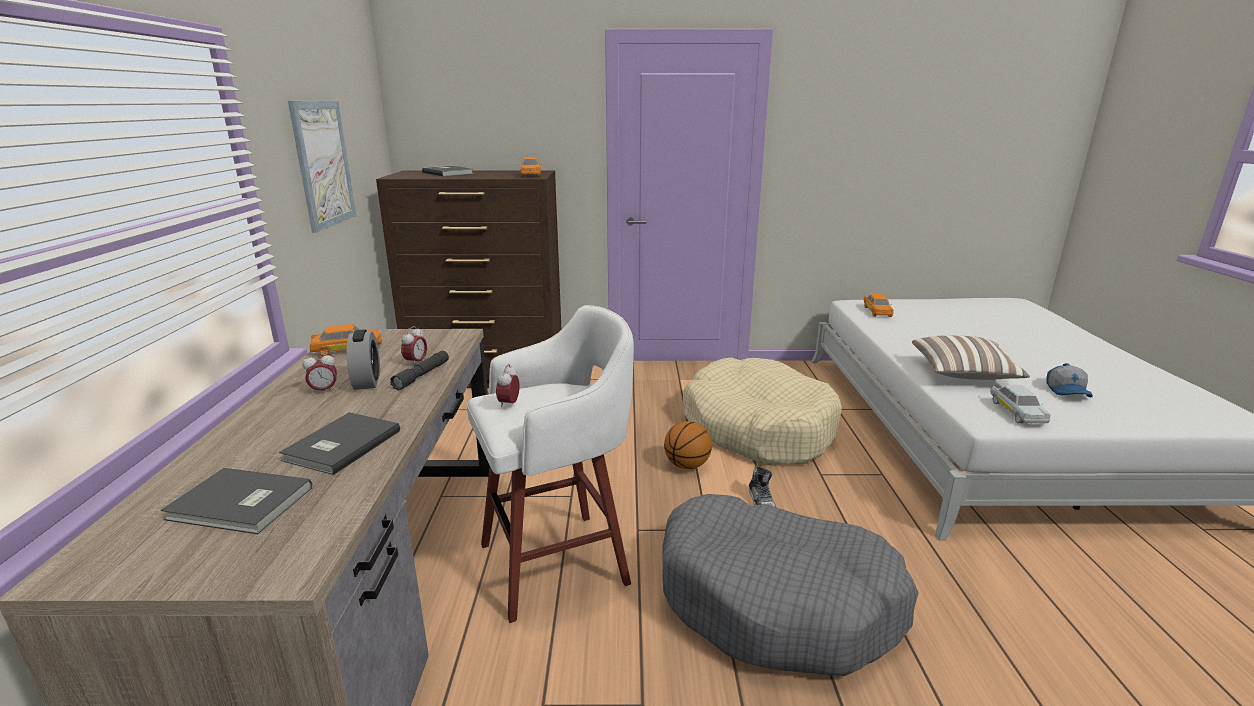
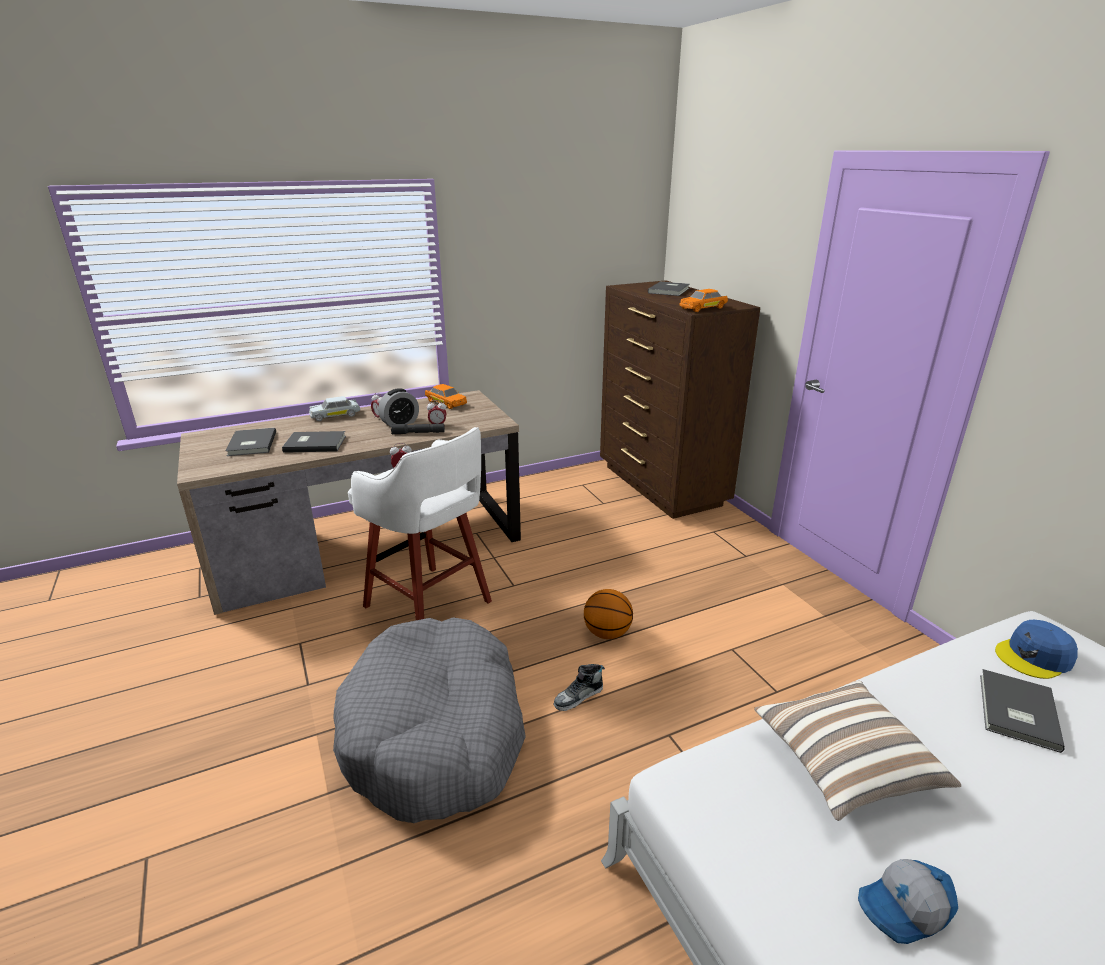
camera: 65 degrees right, 5 degrees up
picture [288,101,356,233] -> none
beige dog bed [683,358,842,465] -> none
orange toy car [864,294,894,317] -> blue cap [995,620,1078,679]
white toy car [990,385,1051,424] -> white toy car moved to [309,396,360,421]
none -> grey book [980,669,1065,753]

